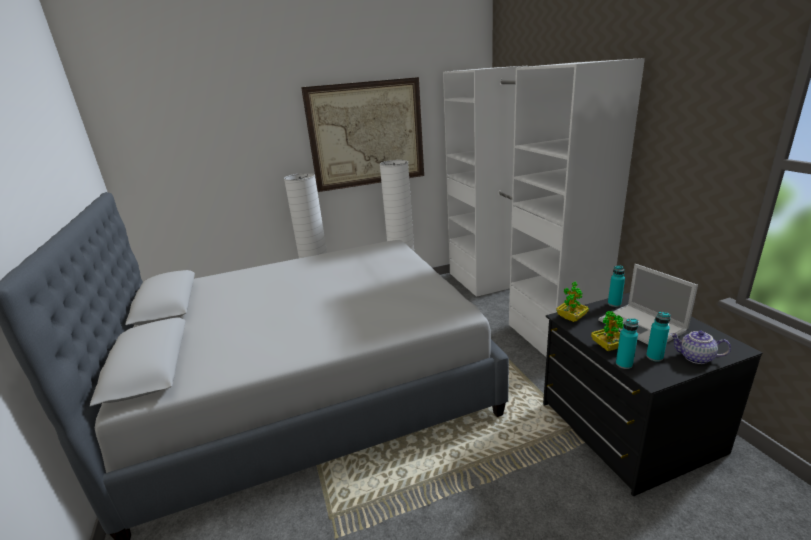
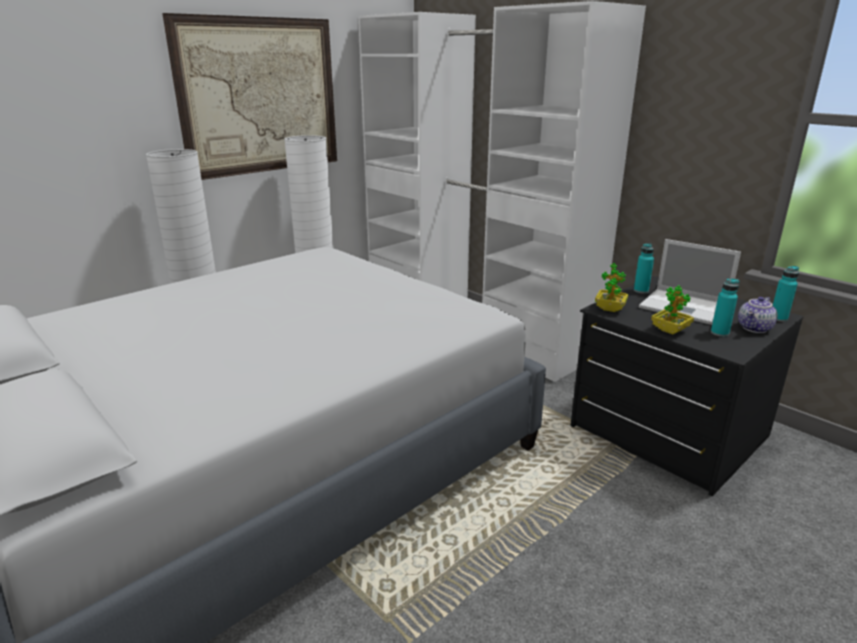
camera: 25 degrees left, 0 degrees up
turquoise bottle [616,319,639,369] -> turquoise bottle moved to [773,266,799,322]
teapot [670,331,731,364] -> teapot turned 45 degrees counterclockwise [738,297,778,333]

